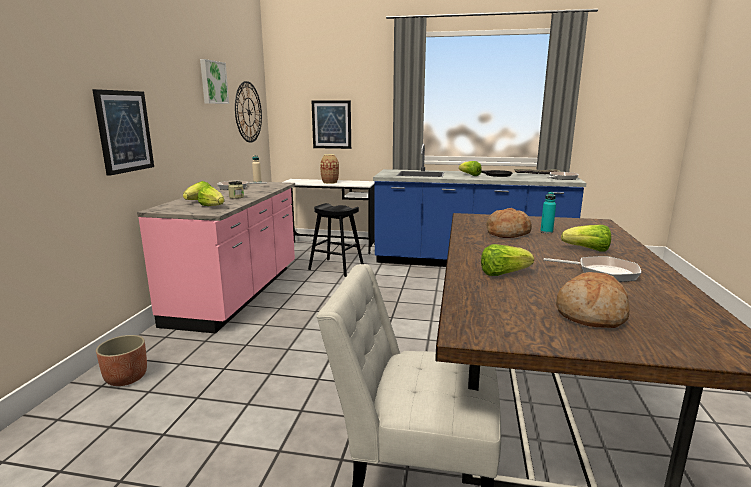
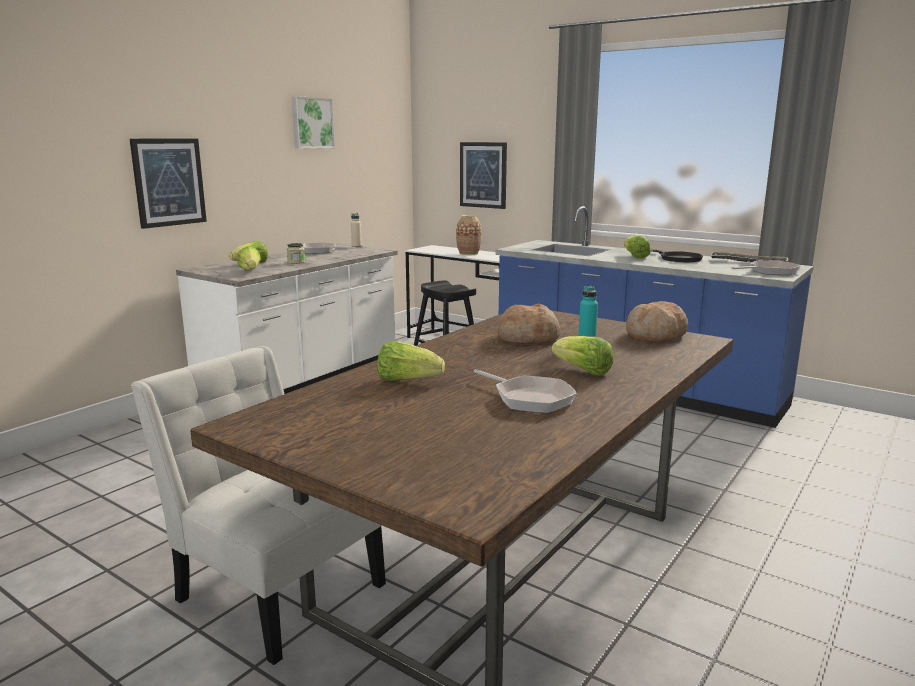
camera: 25 degrees right, 0 degrees up
planter [96,335,147,386] -> none
pink counter [137,181,295,334] -> white counter [176,243,398,394]
wall clock [235,81,262,143] -> none
bread [556,272,630,328] -> bread moved to [626,301,688,343]

